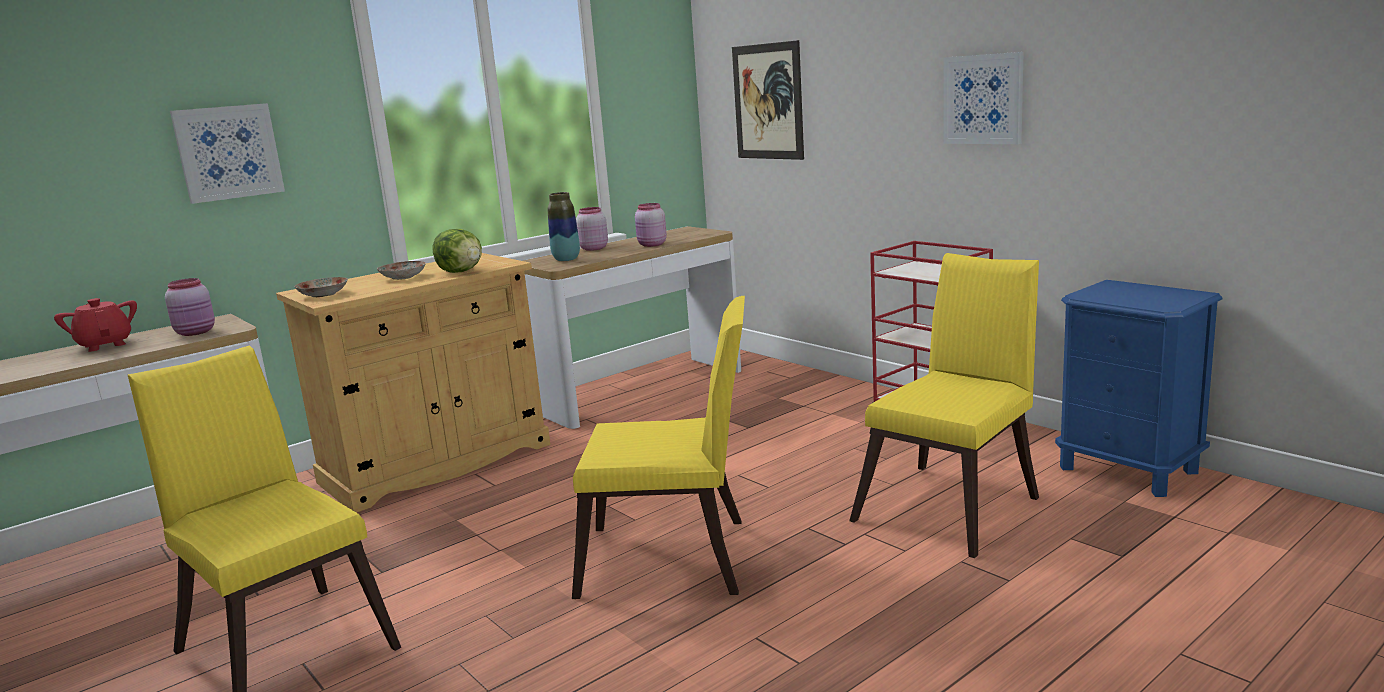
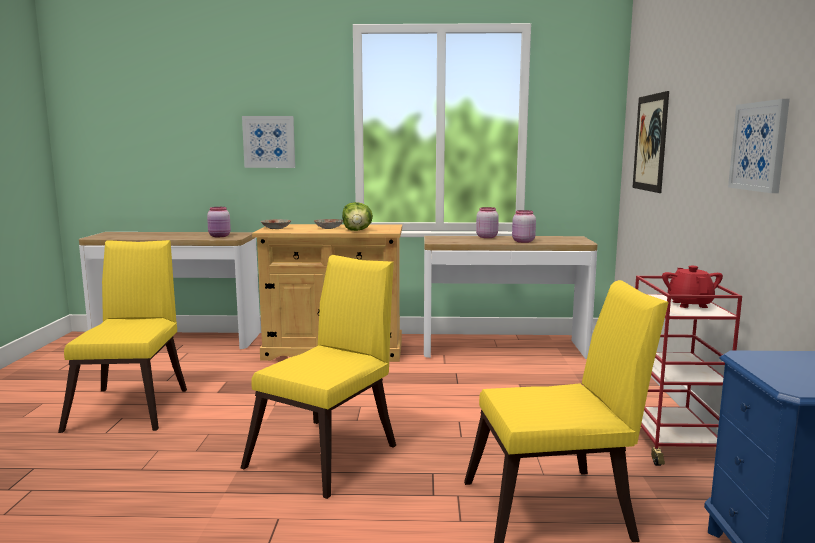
camera: 40 degrees right, 5 degrees down
red teapot [54,298,137,352] -> red teapot moved to [662,266,723,308]
vase [548,192,580,261] -> none
yellow chair [572,296,745,599] -> yellow chair turned 105 degrees counterclockwise [241,255,396,499]

